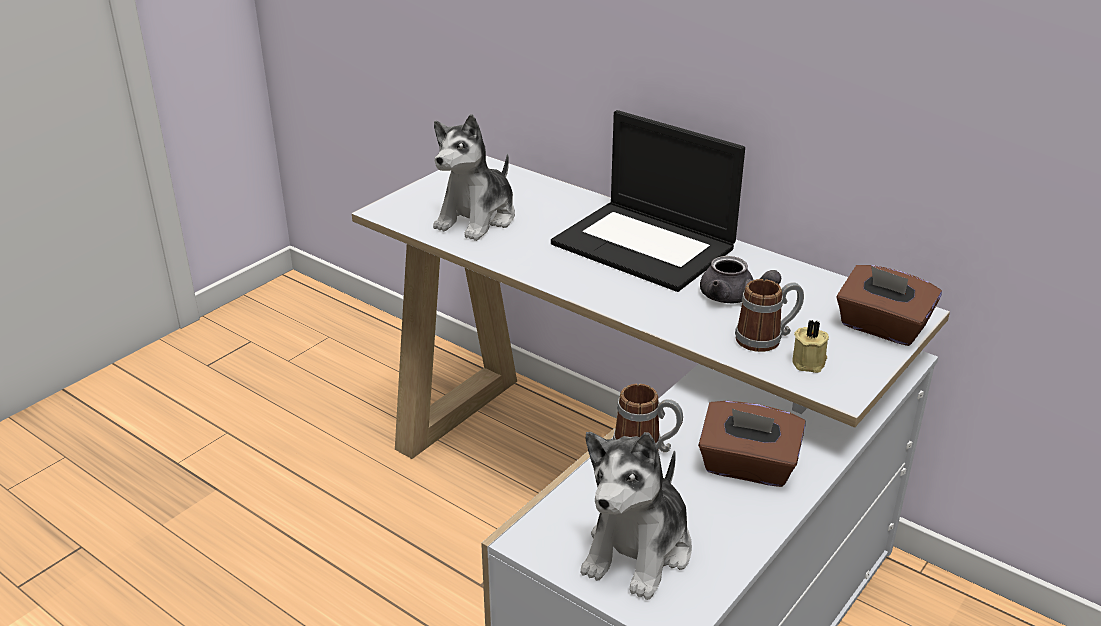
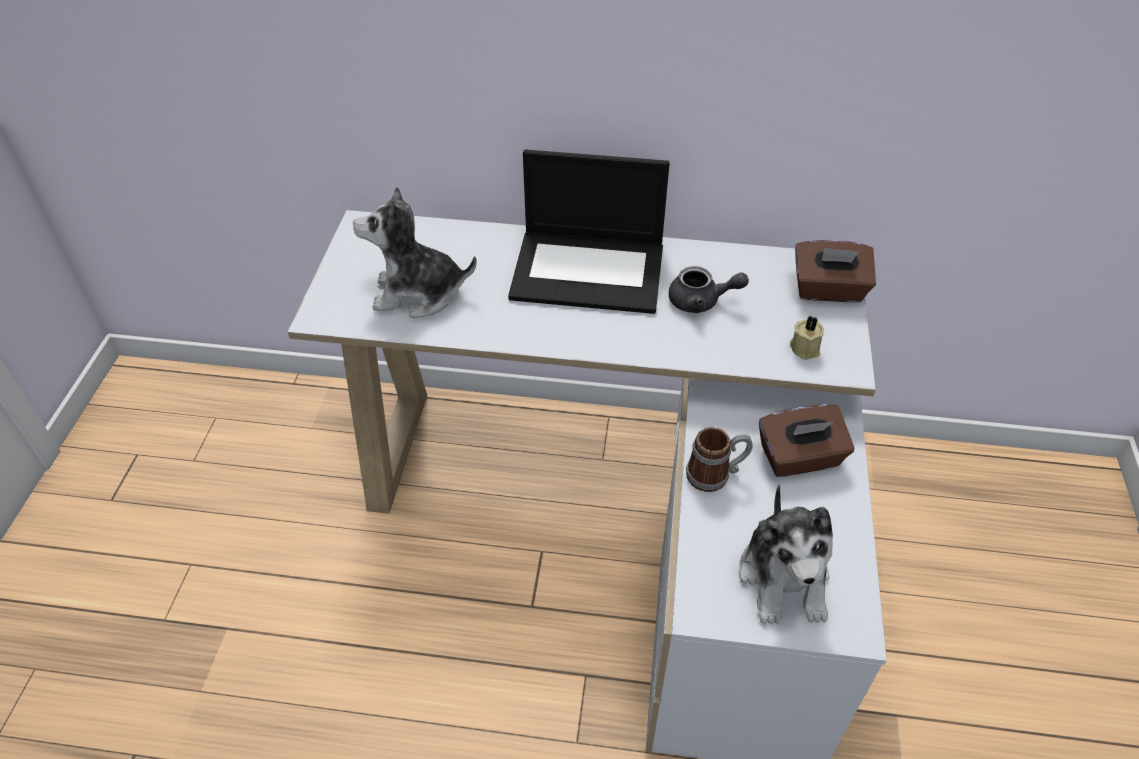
camera: 30 degrees left, 15 degrees up
plush toy [433,114,515,241] -> plush toy turned 90 degrees clockwise [353,187,477,318]
mug [735,279,804,352] -> none

